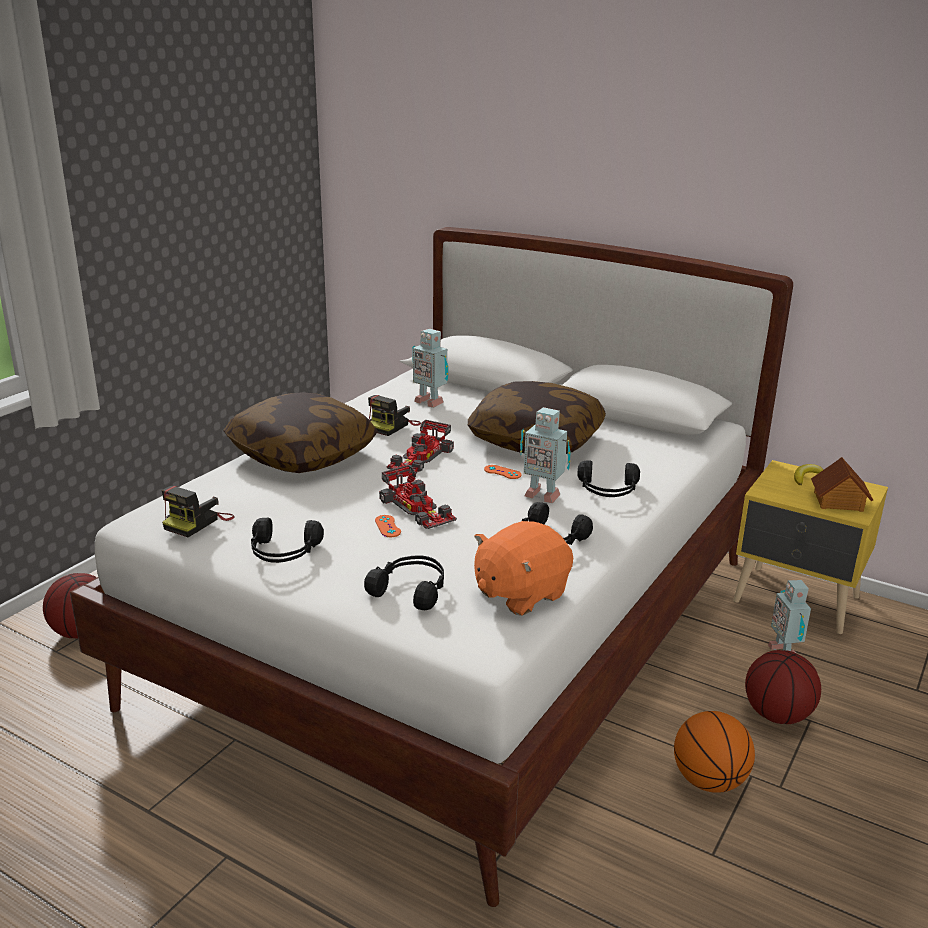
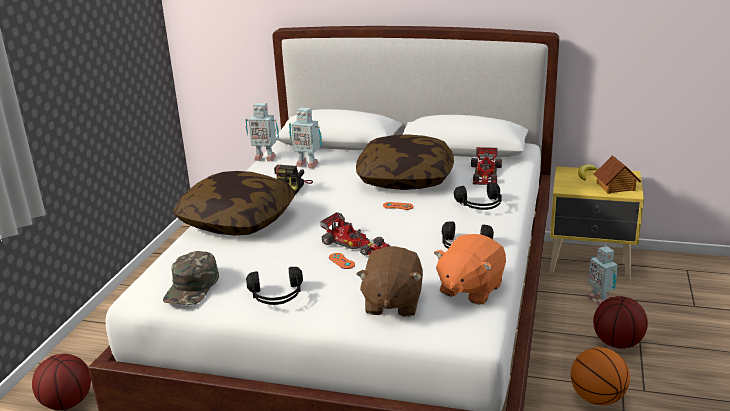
camera: 15 degrees left, 0 degrees up
camera [162,486,234,537] -> green cap [163,251,219,305]
black headphones [364,555,444,610] -> brown plush toy [356,246,423,317]
toy car [387,420,454,474] -> toy car moved to [471,147,502,185]
toy robot [520,407,571,503] -> toy robot moved to [245,103,279,162]

